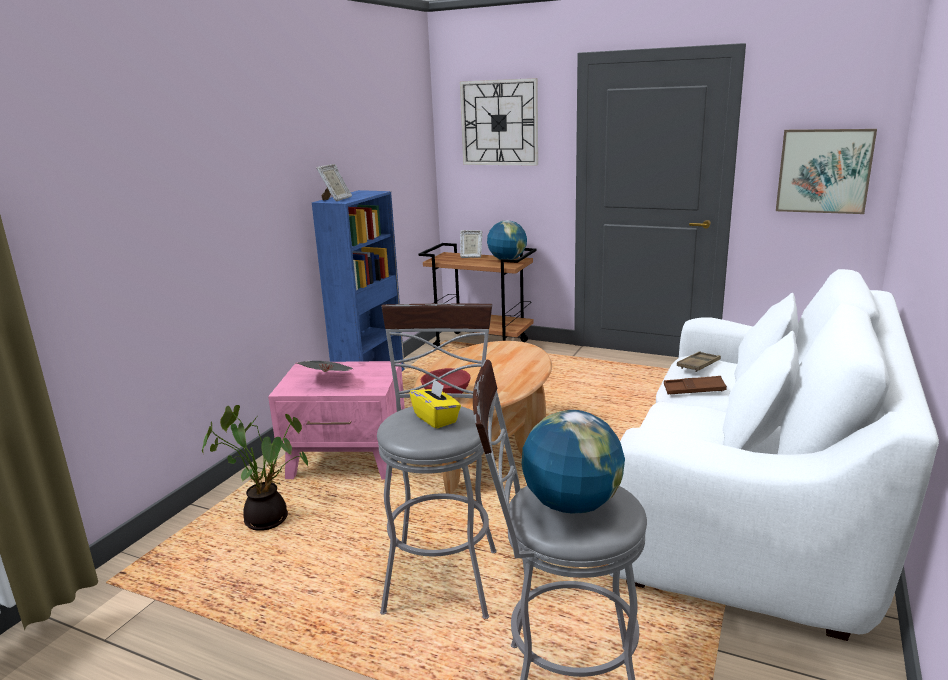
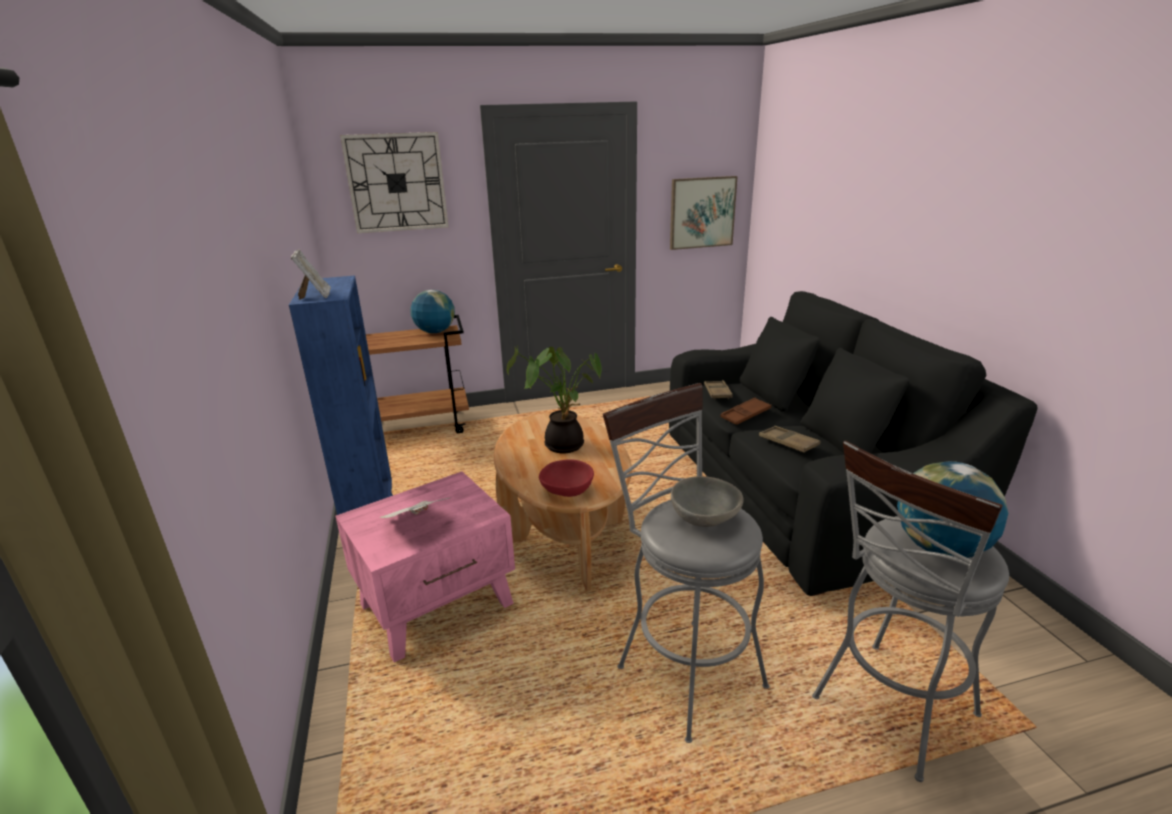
camera: 40 degrees left, 5 degrees up
potted plant [202,405,308,531] -> potted plant moved to [507,345,602,454]
yellow tissue box [410,379,461,429] -> grey bowl [671,476,744,527]
picture frame [460,230,482,258] -> none
white sofa [609,269,939,641] -> black sofa [669,291,1038,596]
none -> brown tray [759,426,820,453]

